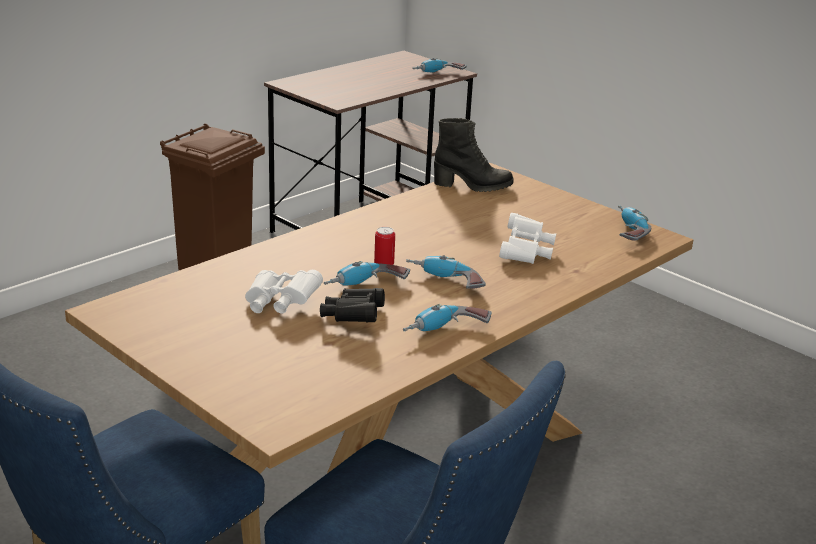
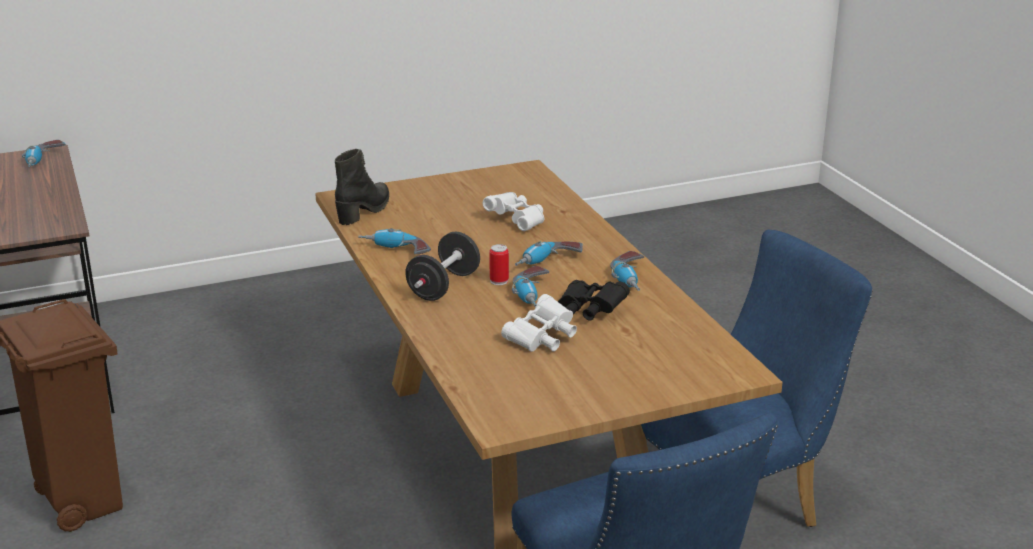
camera: 65 degrees left, 0 degrees up
power drill [618,205,651,241] -> power drill moved to [358,228,431,254]
none -> black dumbbell [405,232,480,301]

